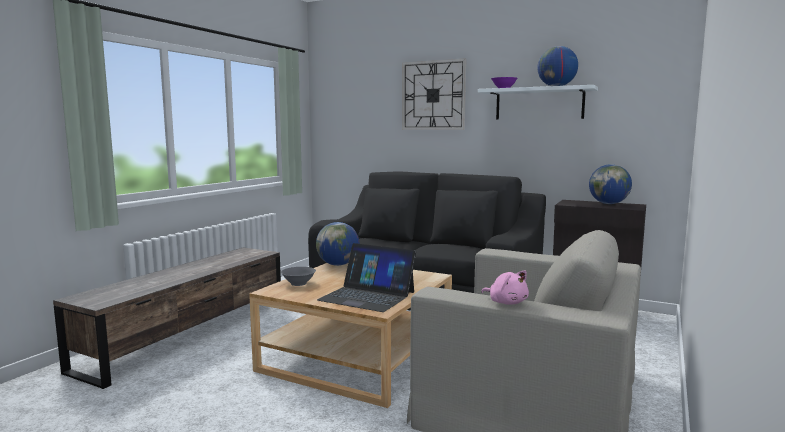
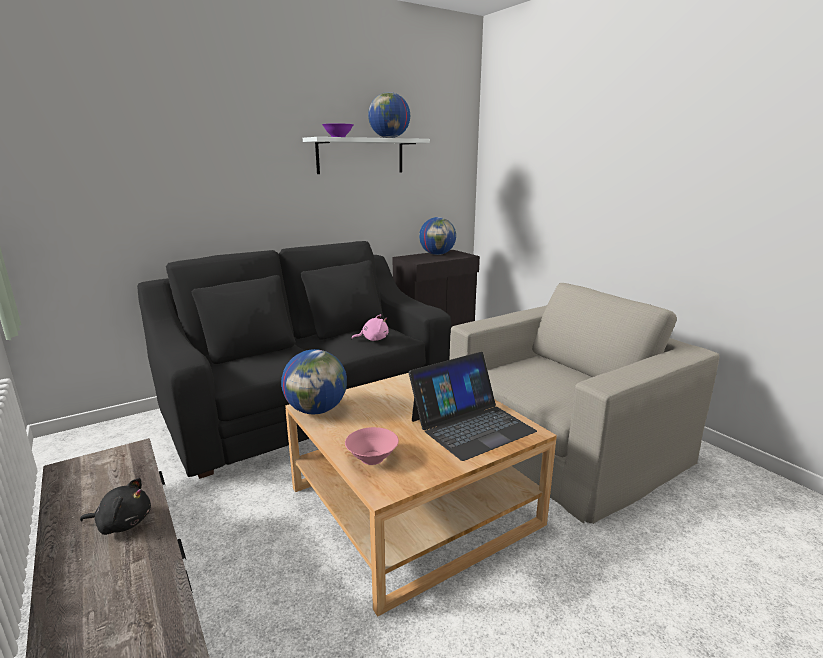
camera: 60 degrees left, 10 degrees up
grey bowl [281,267,316,286] -> pink bowl [345,427,399,465]
wall clock [402,59,466,130] -> none
pink plush toy [481,271,529,305] -> pink plush toy moved to [351,314,389,341]
none -> black plush toy [80,478,151,535]

